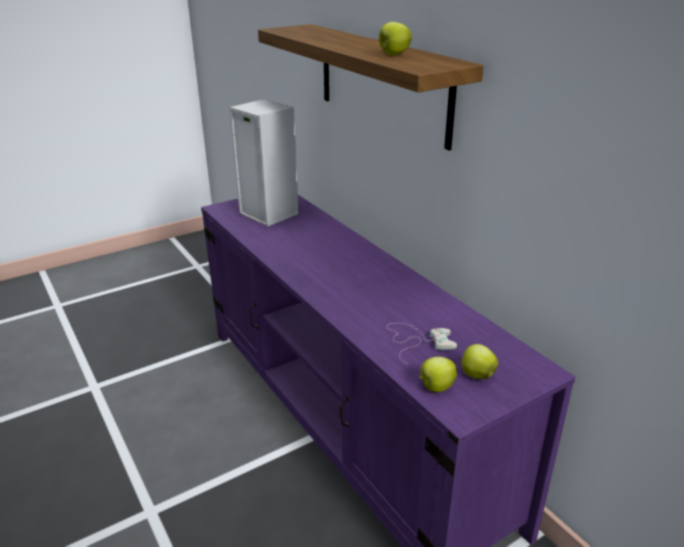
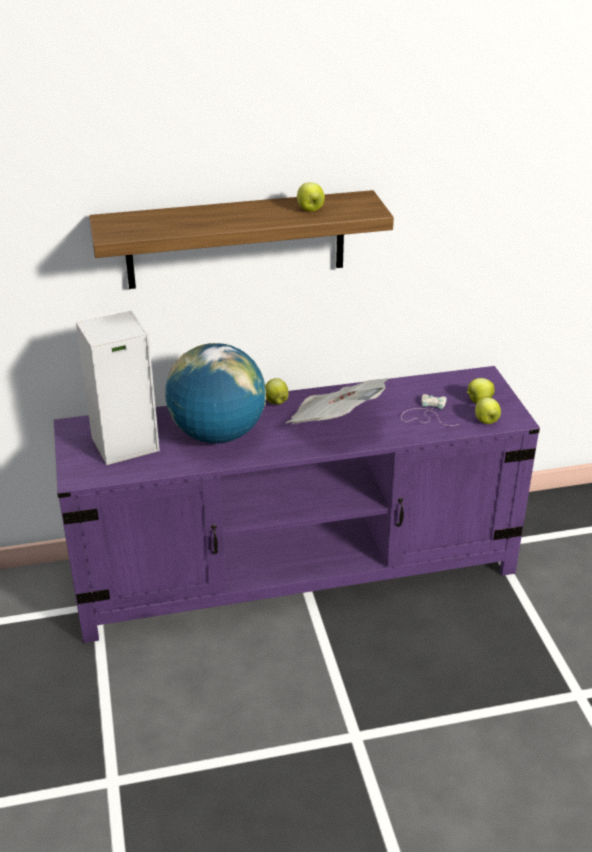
camera: 70 degrees left, 5 degrees up
none -> globe [165,343,266,444]
none -> apple [265,378,289,405]
none -> newspaper [286,378,388,424]

